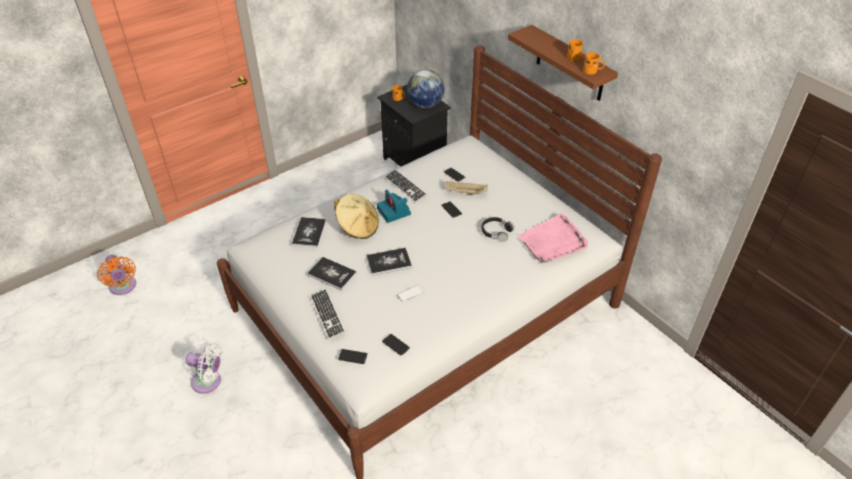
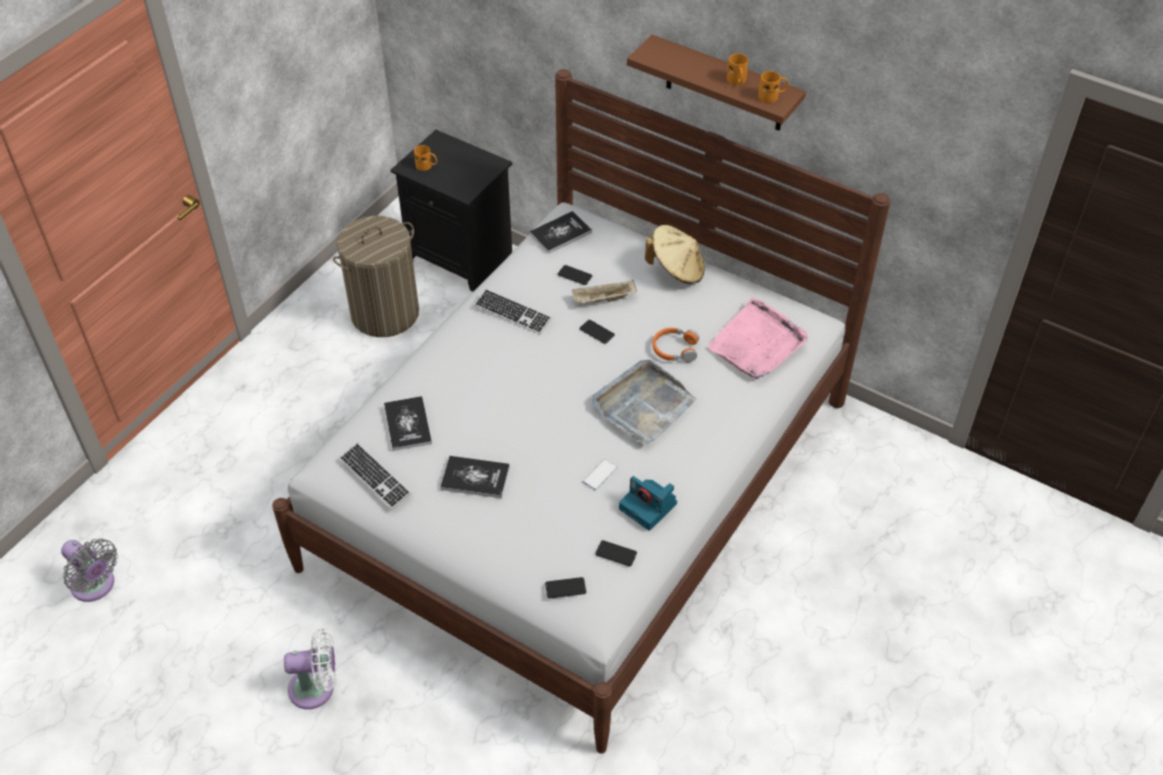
camera: 20 degrees left, 5 degrees up
orange fan [97,254,136,295] -> grey fan [61,539,118,602]
keyboard [311,289,345,339] -> keyboard moved to [339,443,411,510]
beige hat [334,194,379,239] -> beige hat moved to [645,225,705,284]
book [367,248,412,276] -> book moved to [529,211,592,254]
camera [377,190,411,223] -> camera moved to [619,476,677,531]
globe [407,69,445,108] -> none
black headphones [481,217,514,242] -> orange headphones [652,328,699,362]
none -> laundry basket [333,216,419,337]
none -> grey tray [592,360,696,445]

